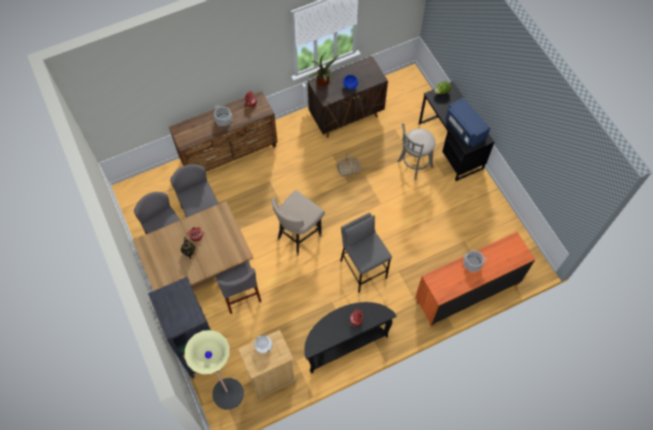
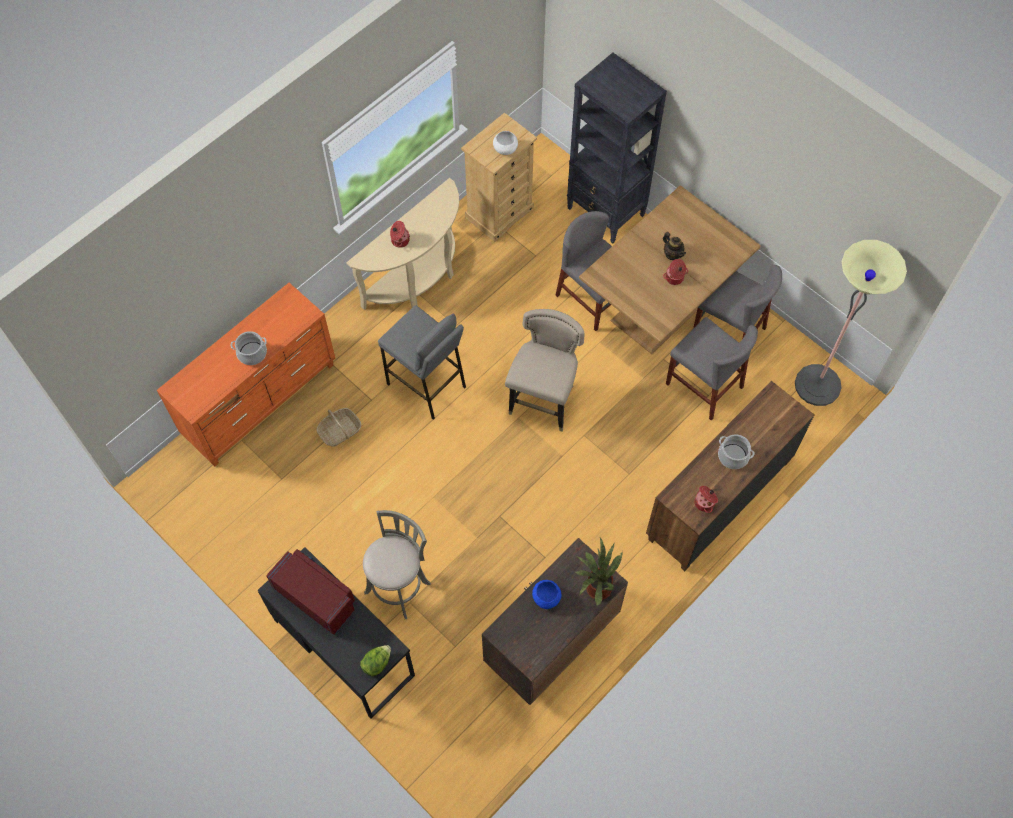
camera: 160 degrees right, 0 degrees up
floor lamp [184,330,244,410] -> floor lamp moved to [795,240,907,406]
black console table [304,302,397,374] -> beige console table [346,178,459,310]
basket [336,153,362,177] -> basket moved to [317,408,361,447]
blue microwave [446,97,490,147] -> red microwave [266,549,355,635]

